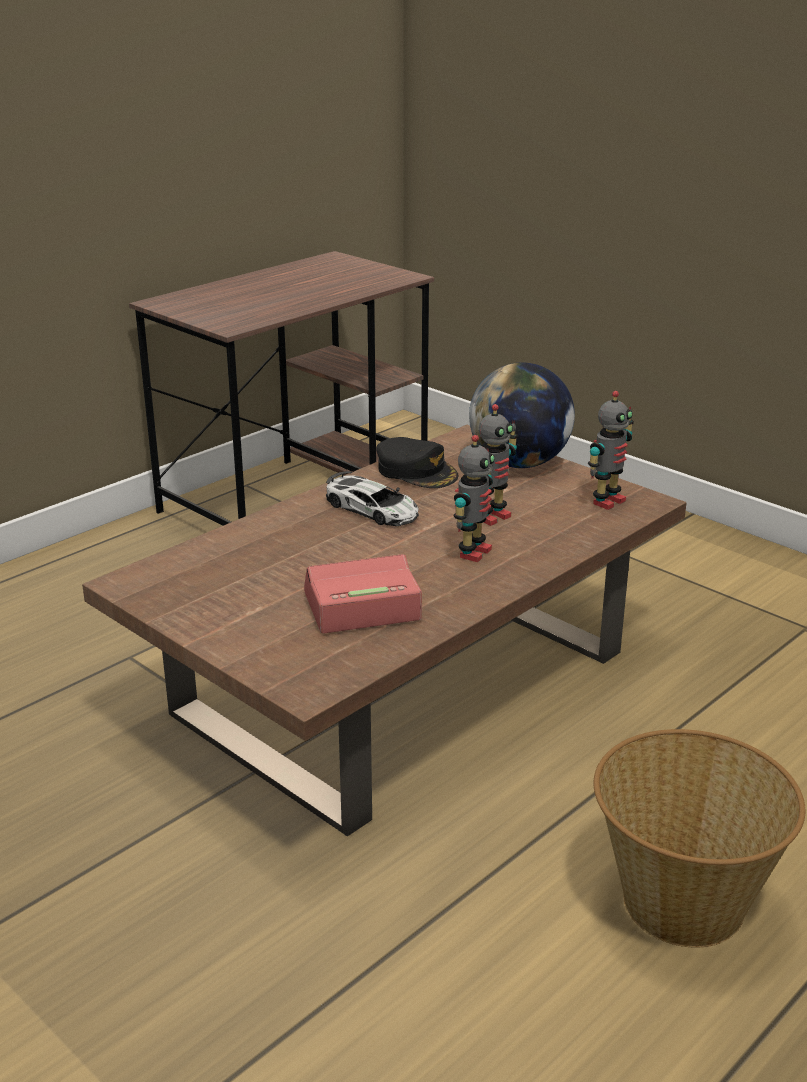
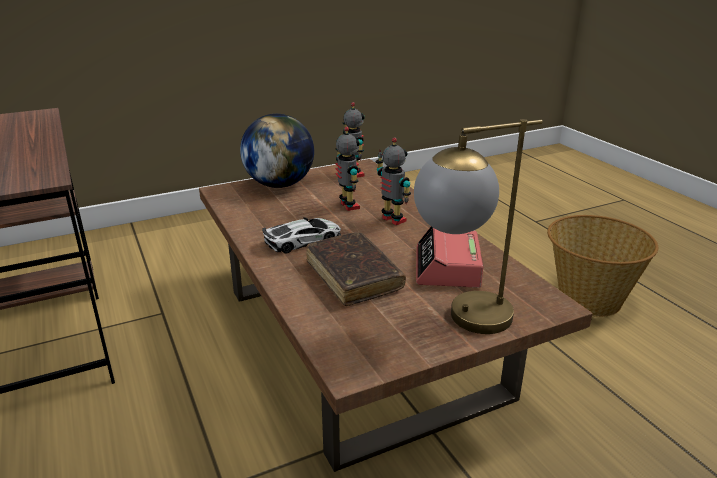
camera: 70 degrees left, 0 degrees up
black cap [376,437,458,488] -> none
none -> brown book [306,232,406,306]
none -> table lamp [414,119,543,334]

